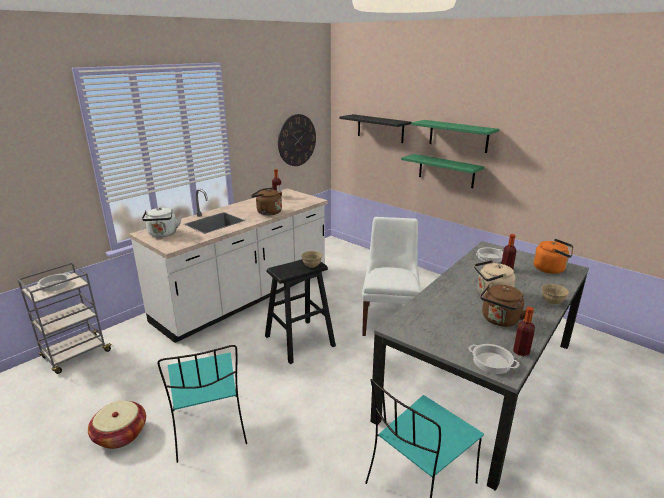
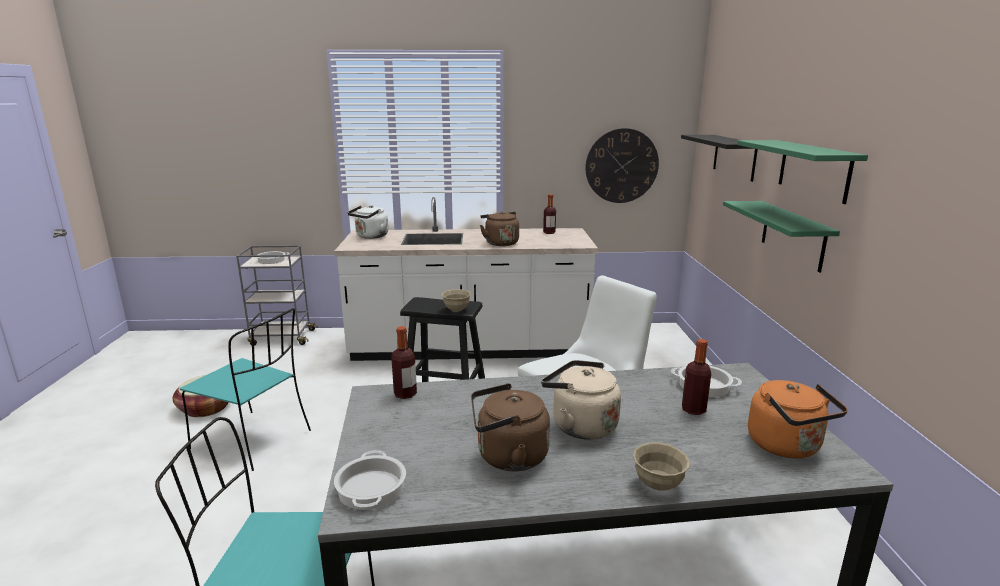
camera: 45 degrees right, 5 degrees down
turquoise chair [157,345,247,463] -> turquoise chair turned 90 degrees counterclockwise [180,308,311,471]
bottle [513,307,535,356] -> bottle moved to [391,326,417,399]

